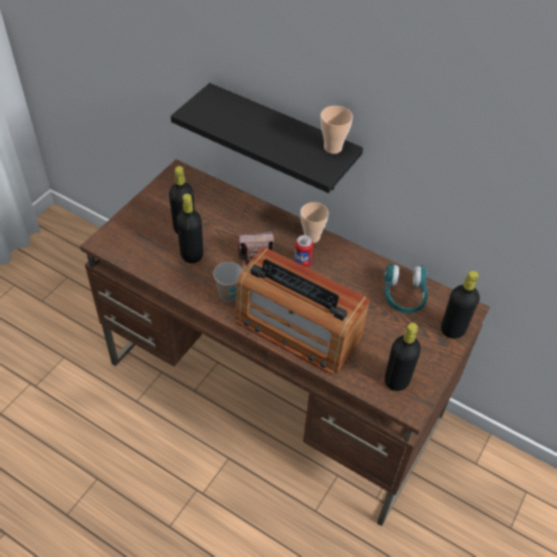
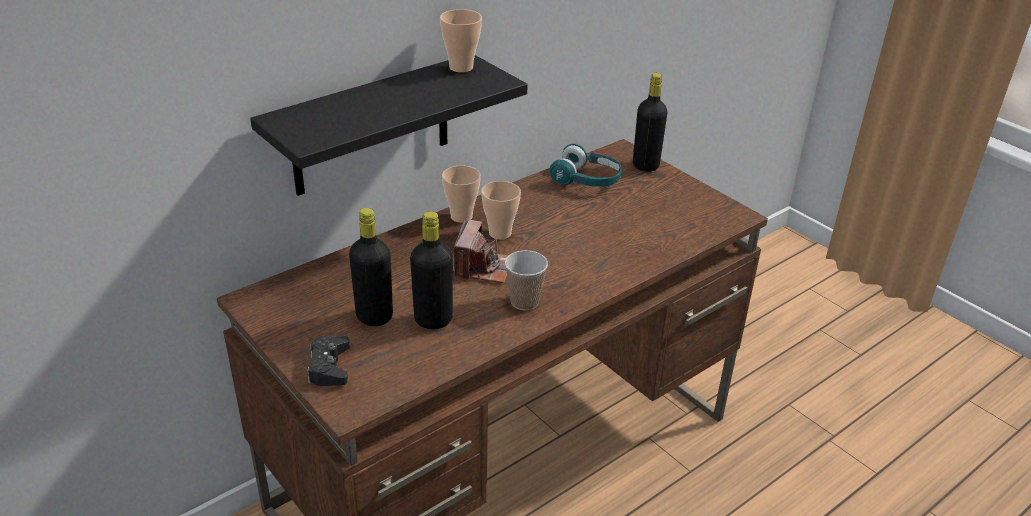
camera: 70 degrees left, 15 degrees down
radio [236,247,370,375] -> none
can [294,235,313,267] -> cup [481,181,521,240]
black bottle [385,323,421,391] -> none
none -> black game controller [307,336,350,386]

